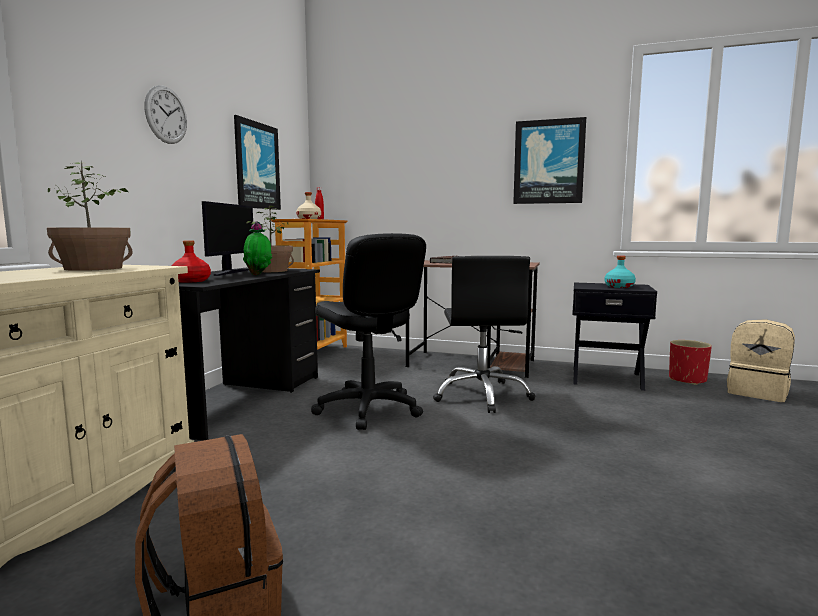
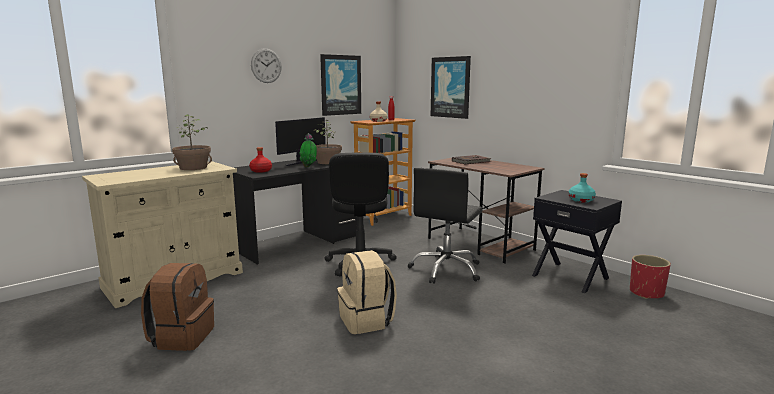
camera: 30 degrees right, 5 degrees up
picture [513,117,586,204] -> picture moved to [431,56,471,119]
beige backpack [727,319,795,402] -> beige backpack moved to [337,250,397,334]

